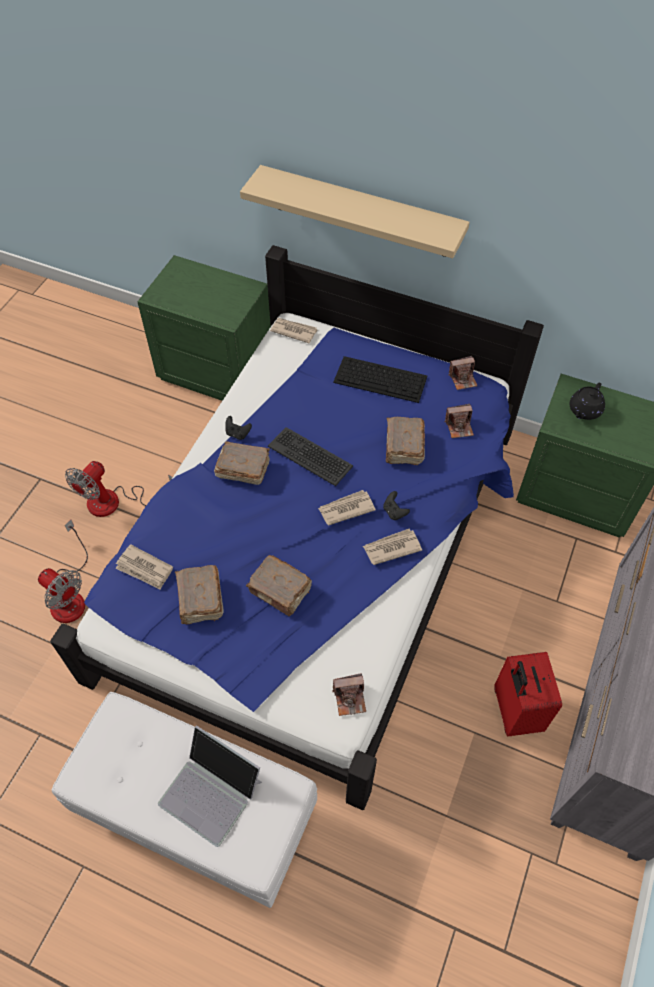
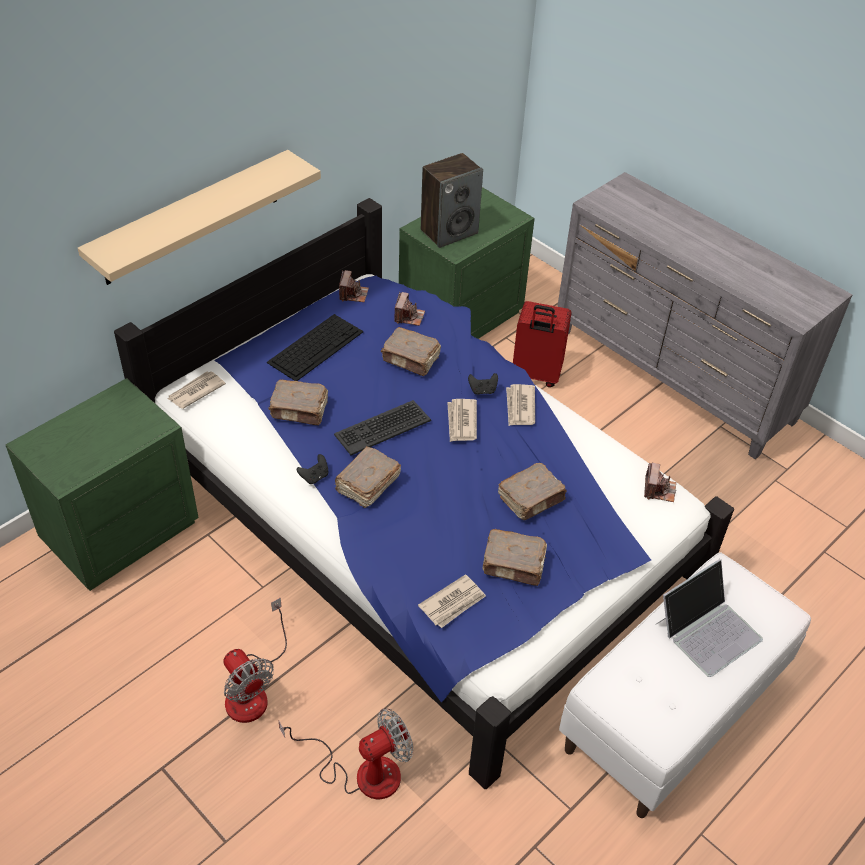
camera: 70 degrees left, 10 degrees down
red suitcase [494,652,562,736] -> red suitcase moved to [513,301,572,387]
black teapot [570,382,605,420] -> speaker [421,153,483,248]
none -> brown book [269,380,328,426]

